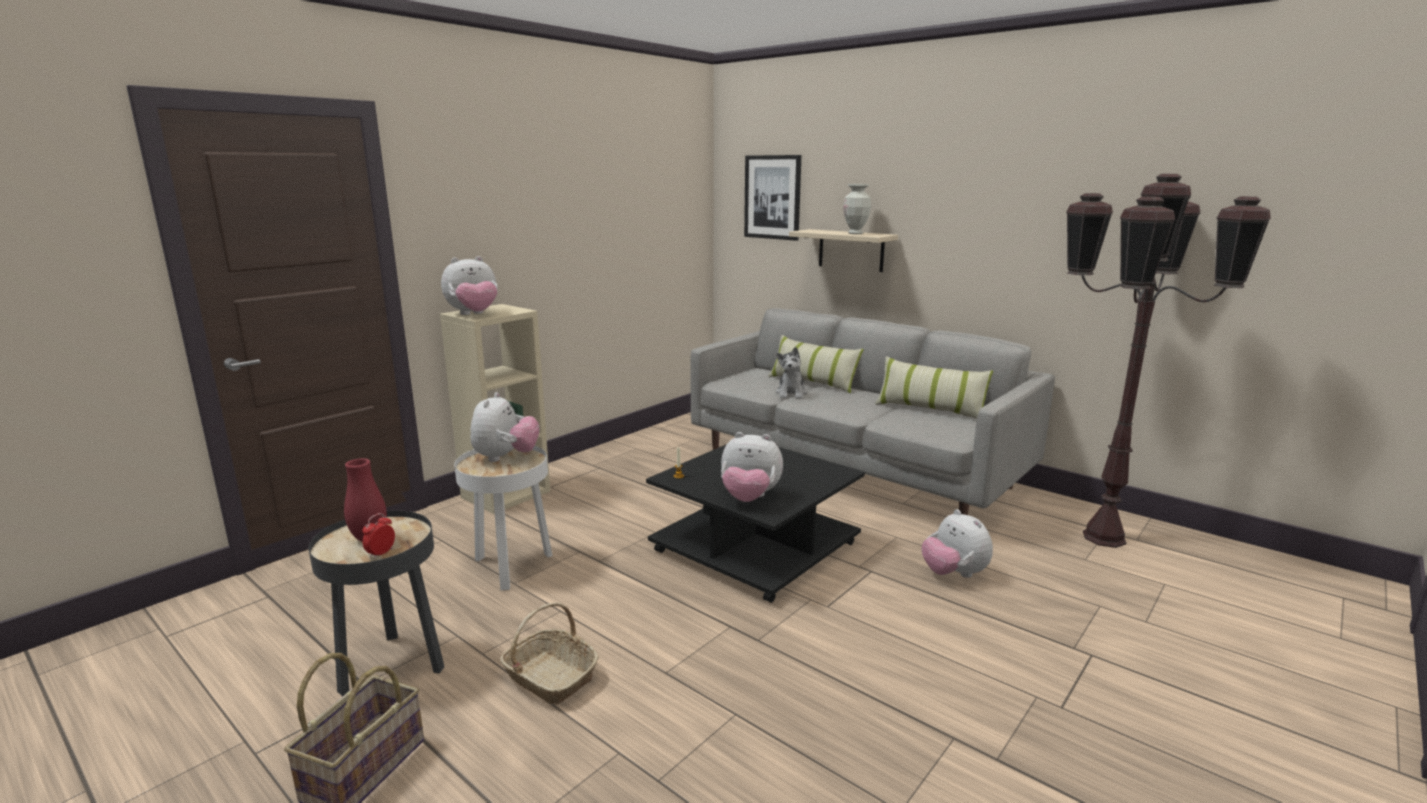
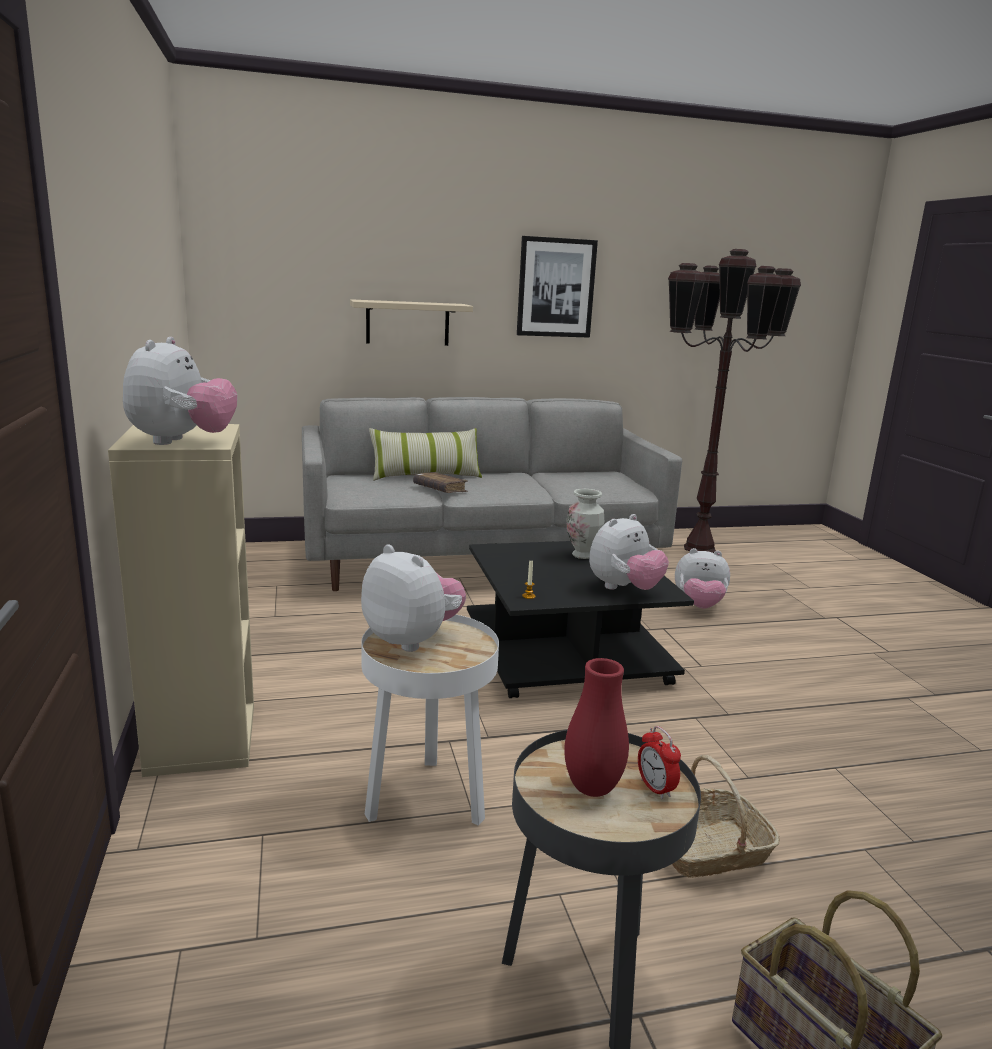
camera: 55 degrees left, 0 degrees up
picture [744,155,801,241] -> picture moved to [517,236,598,338]
plush toy [776,347,807,399] -> brown book [413,472,468,493]
vase [843,184,871,234] -> vase moved to [566,489,604,559]
pillow [875,356,993,419] -> none

